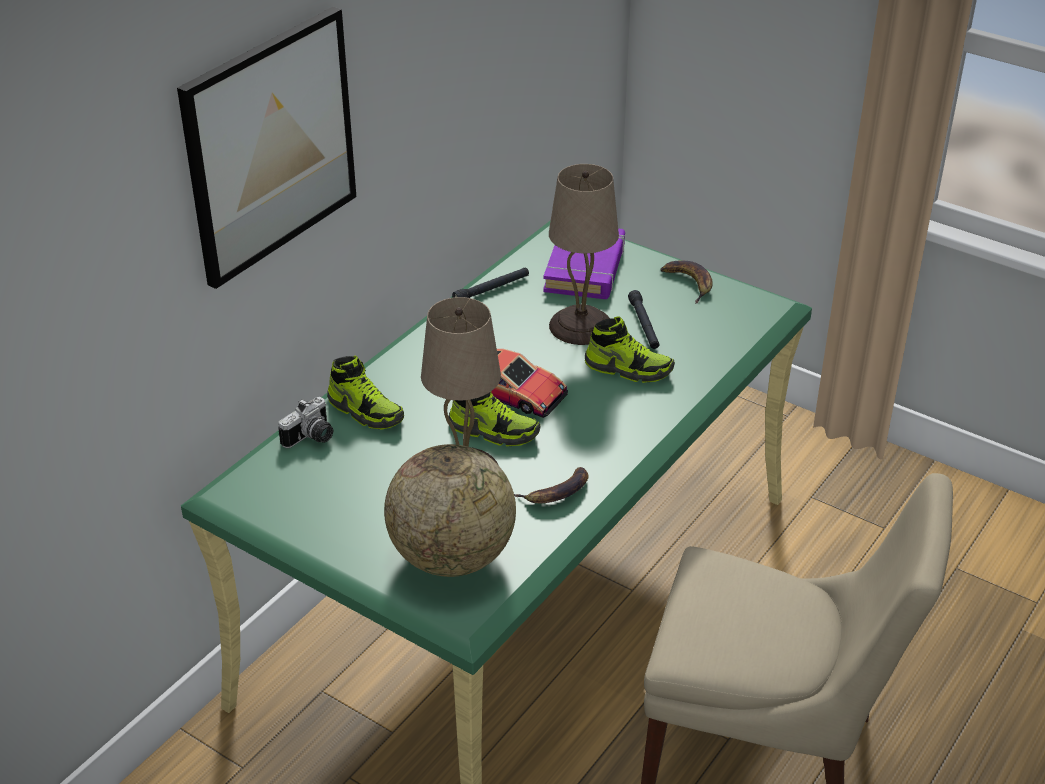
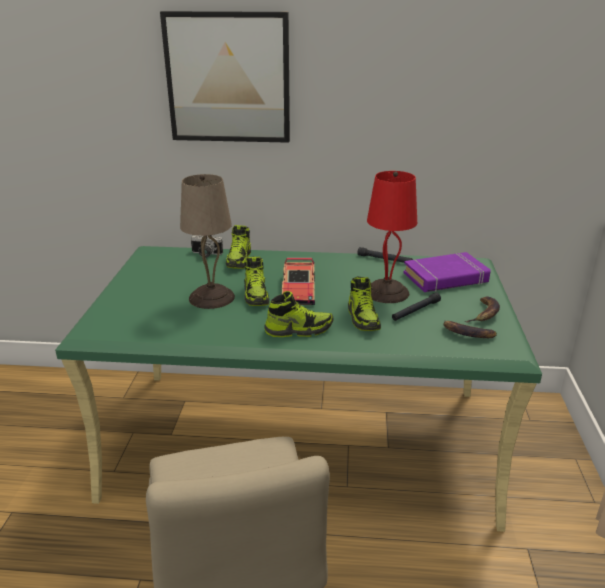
camera: 60 degrees right, 10 degrees down
globe [384,444,516,577] -> none
banana [514,467,589,503] -> banana moved to [443,320,497,338]
beige table lamp [549,164,619,345] -> red table lamp [367,171,417,303]
none -> shoe [264,291,333,337]

